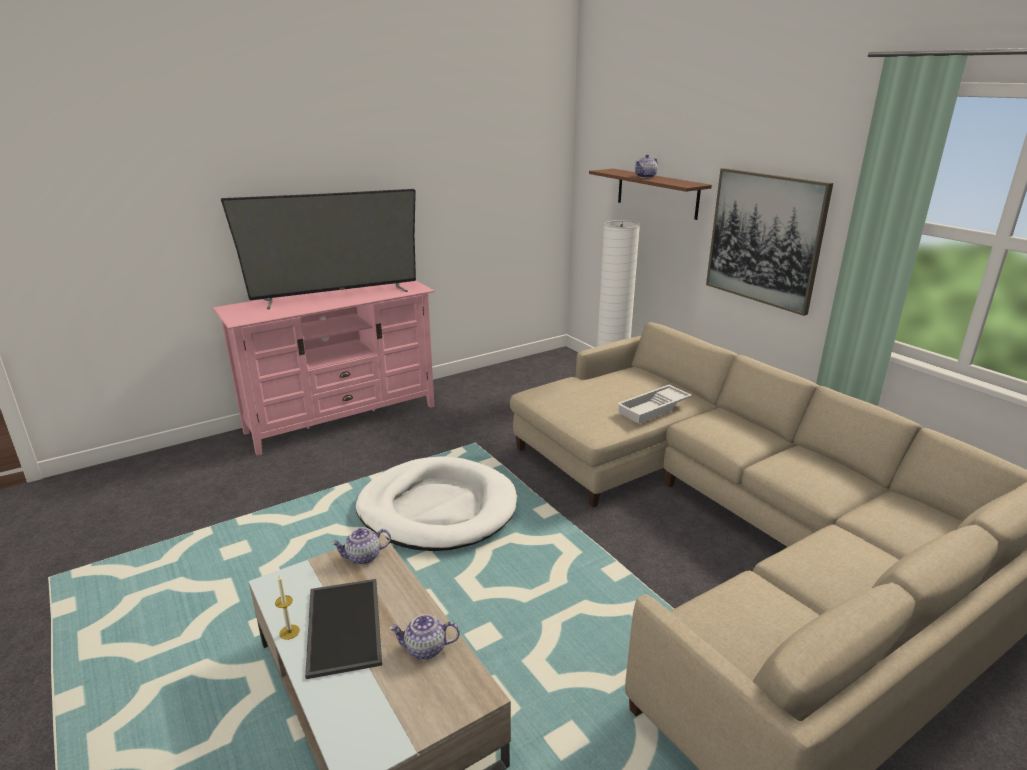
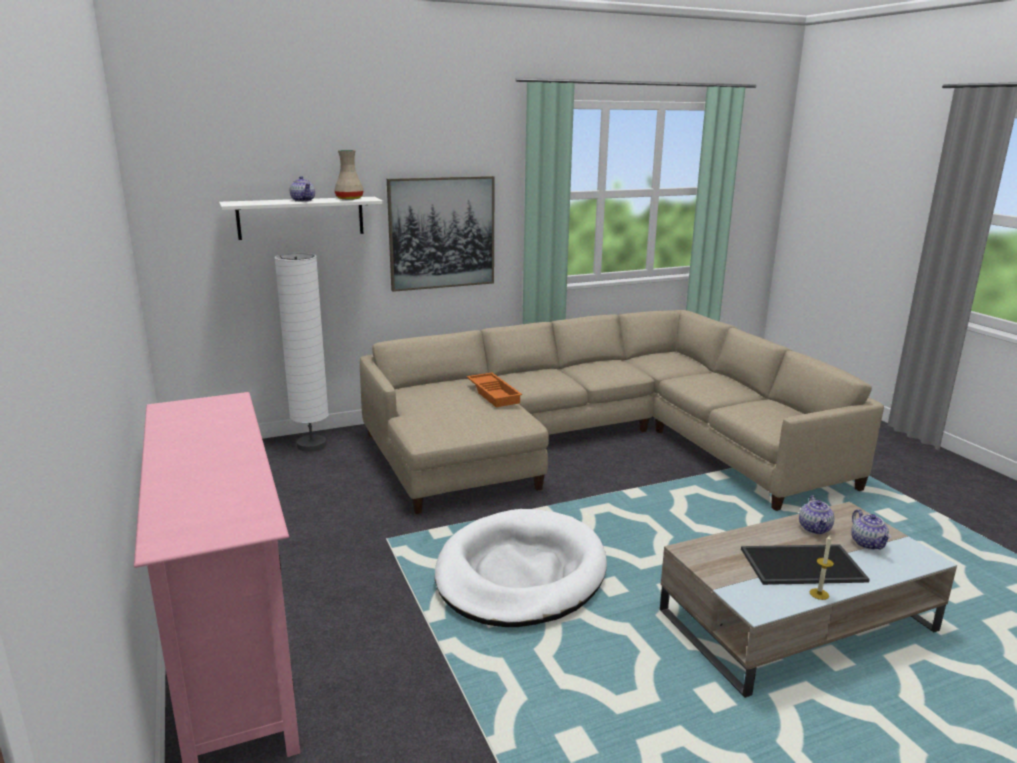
camera: 80 degrees left, 5 degrees down
television [221,189,416,309] -> none
teapot [331,528,391,565] -> teapot moved to [851,509,892,550]
brown shelf [589,169,712,220] -> white shelf [219,197,383,240]
white tray [617,385,692,424] -> orange tray [467,373,522,407]
none -> beige vase [334,150,364,200]

